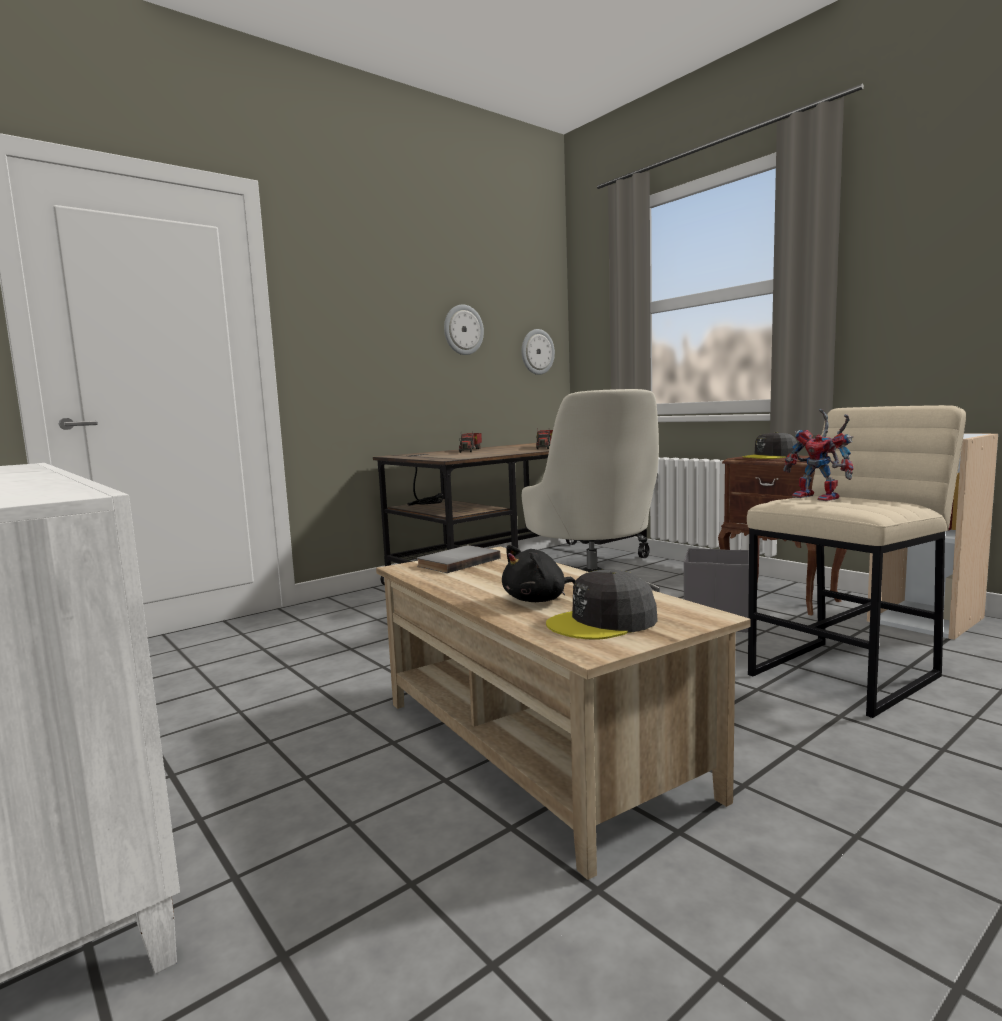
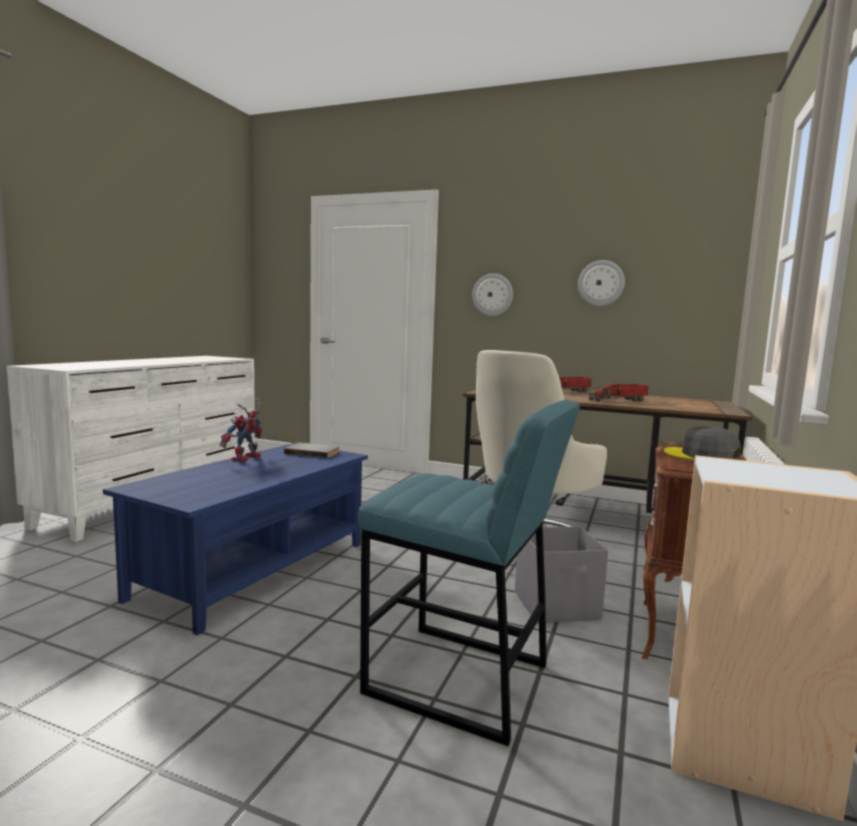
camera: 60 degrees right, 0 degrees up
beige coffee table [376,546,751,880] -> blue coffee table [103,443,368,635]
black plush toy [502,545,575,602] -> none
wall clock [522,329,555,375] -> wall clock moved to [472,273,513,316]
grey cap [546,570,658,640] -> none
beige stool [747,405,966,718] -> blue stool [358,400,580,746]
toy robot [783,409,854,501] -> toy robot moved to [220,398,262,462]

